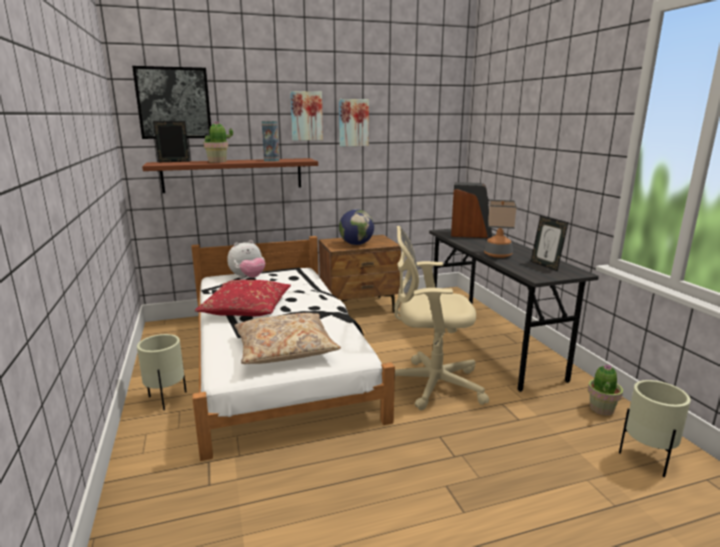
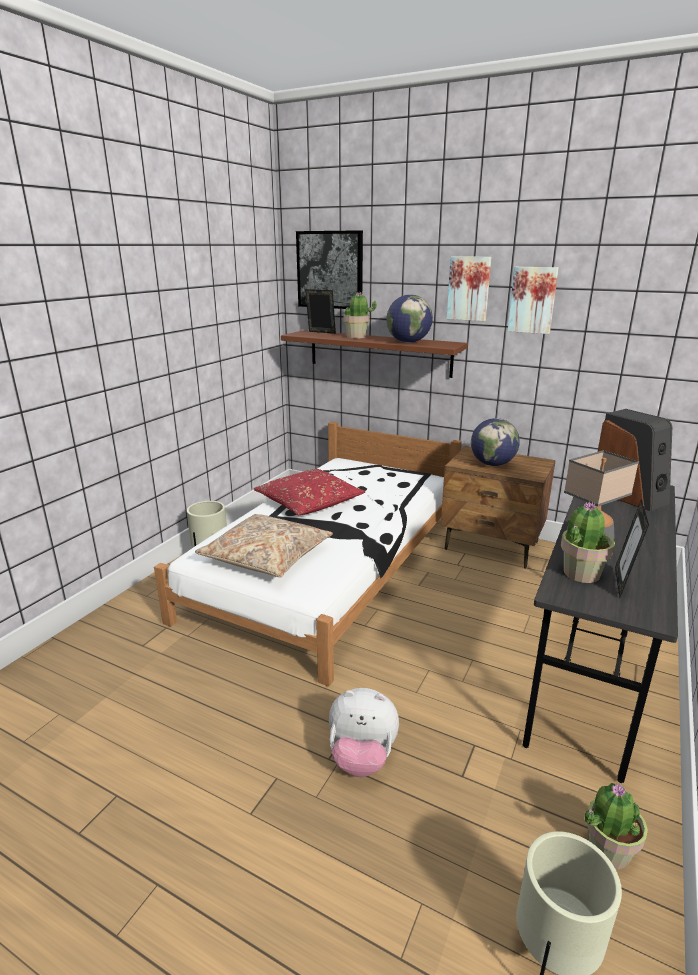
camera: 45 degrees right, 5 degrees up
plush toy [227,240,265,279] -> plush toy moved to [329,688,399,777]
vase [262,121,279,162] -> globe [386,294,433,343]
beige office chair [394,226,489,410] -> none
none -> potted plant [561,502,615,583]

